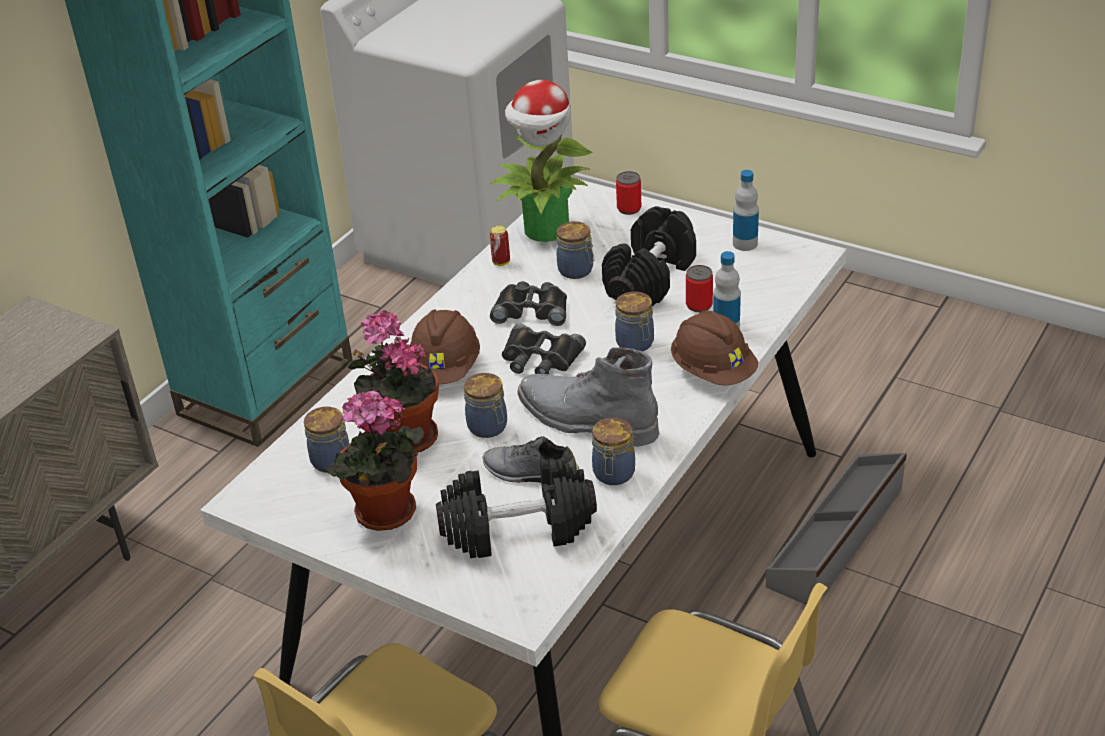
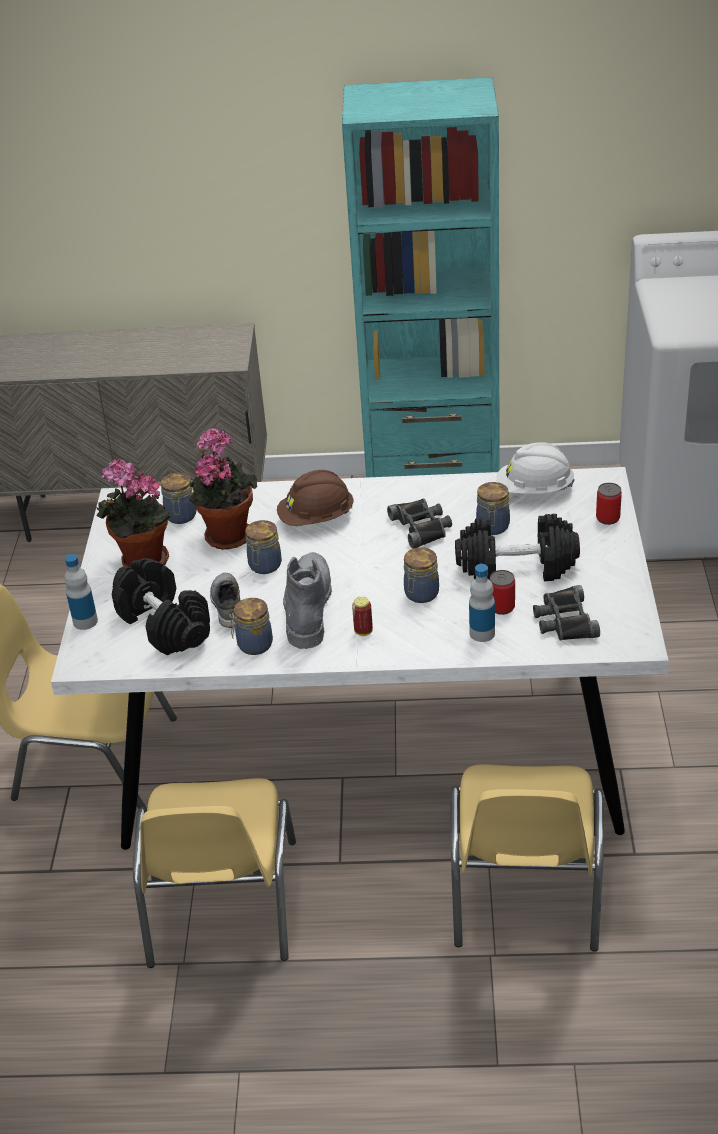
camera: 60 degrees right, 0 degrees up
potted plant [490,79,592,242] -> white hard hat [497,442,575,494]
can [490,226,510,266] -> can moved to [352,597,373,636]
black binoculars [502,324,586,375] -> black binoculars moved to [533,585,600,640]
brown hard hat [671,310,758,386] -> none
bottle [733,170,759,251] -> bottle moved to [64,554,98,630]
grey storage box [766,453,907,605] -> yellow chair [450,764,604,952]

